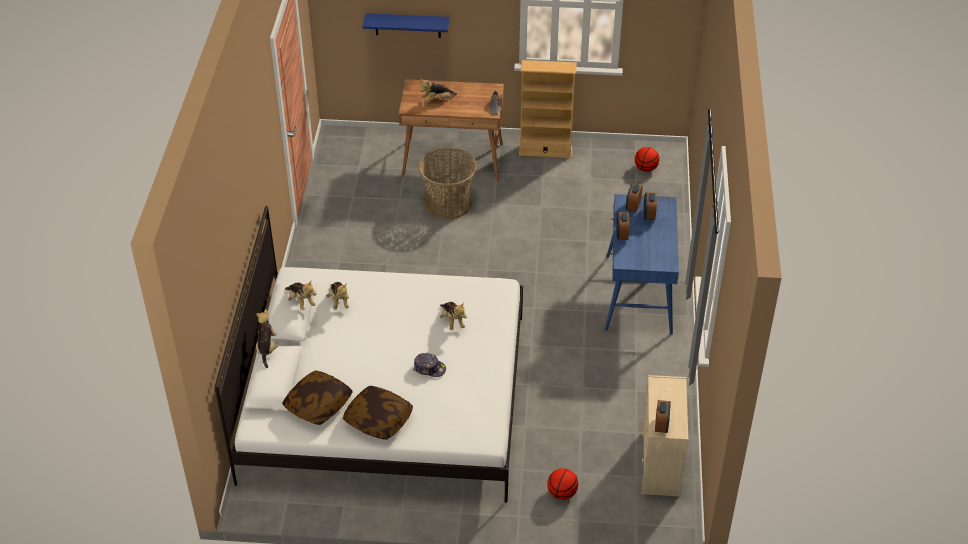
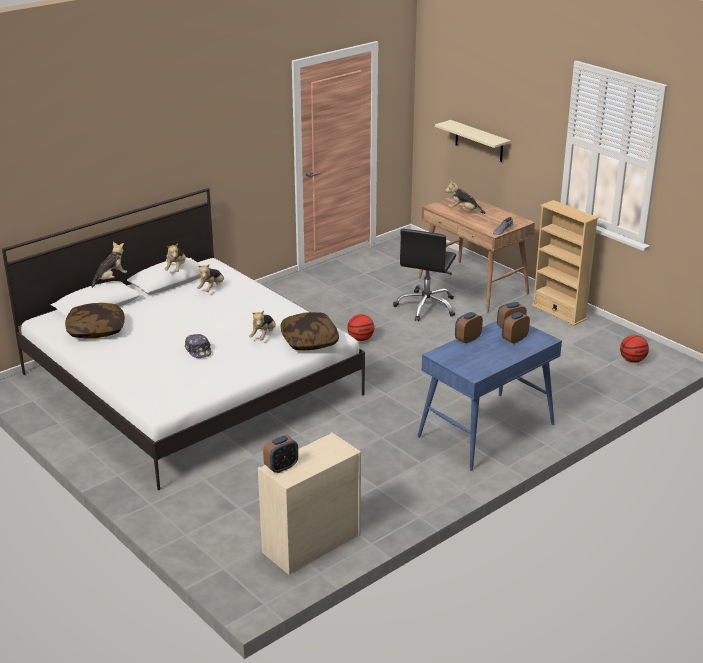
camera: 45 degrees right, 15 degrees down
pillow [343,386,413,440] -> pillow moved to [280,312,339,350]
blue shelf [362,13,450,38] -> beige shelf [435,120,510,162]
basket [418,147,477,220] -> black office chair [393,229,456,321]
basketball [547,468,578,500] -> basketball moved to [347,314,374,341]

